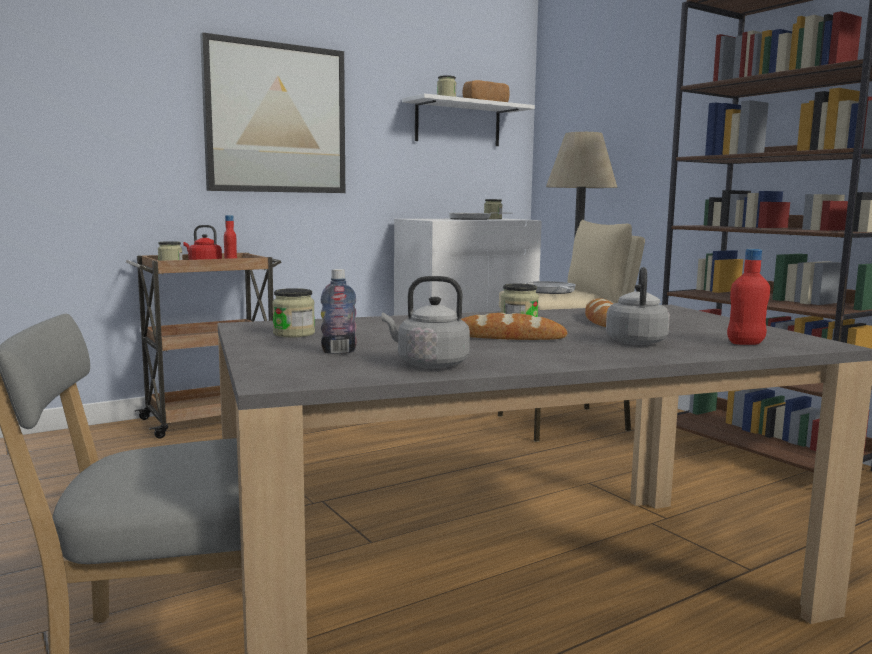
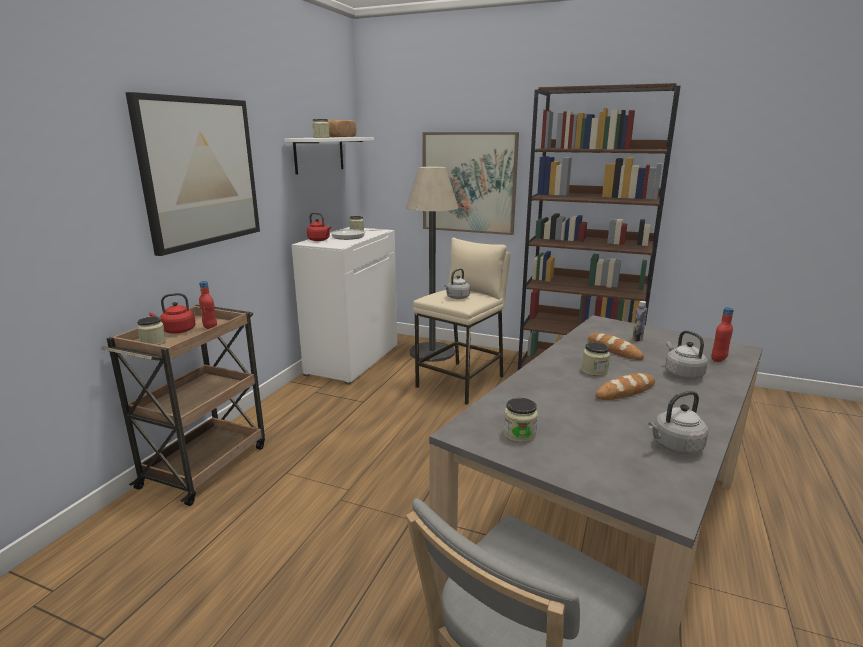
camera: 35 degrees left, 10 degrees up
bottle [321,269,357,354] -> bottle moved to [632,301,647,342]
frying pan [524,281,576,294] -> grey kettle [444,268,470,299]
none -> red kettle [307,212,331,241]
none -> picture [422,132,519,235]

